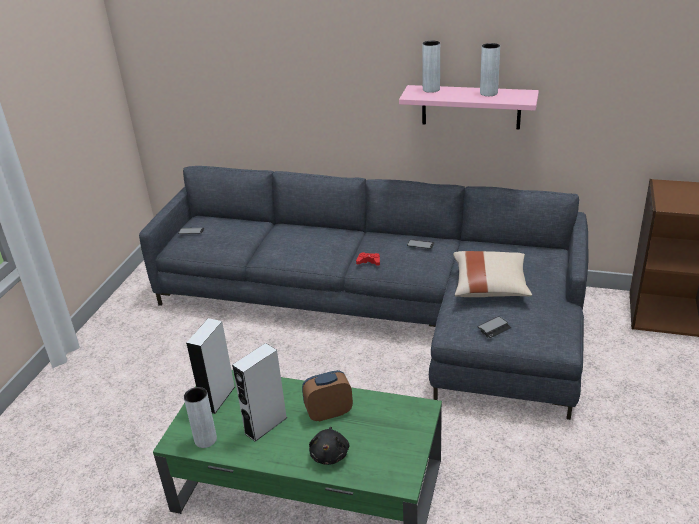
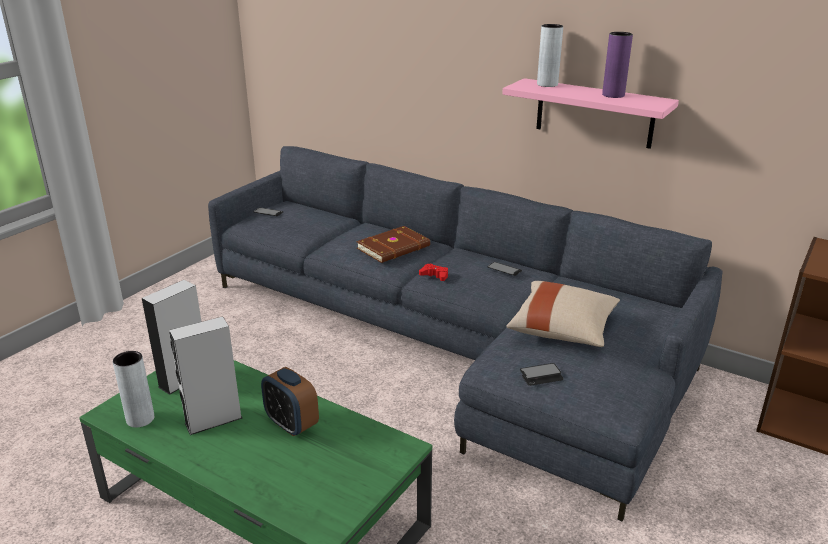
camera: 15 degrees right, 5 degrees down
alarm clock [302,370,353,422] -> alarm clock turned 135 degrees counterclockwise [261,367,319,437]
black plush toy [309,427,349,465] -> none
grey vase [480,43,500,96] -> purple vase [602,32,633,98]
none -> brown book [356,226,430,263]

